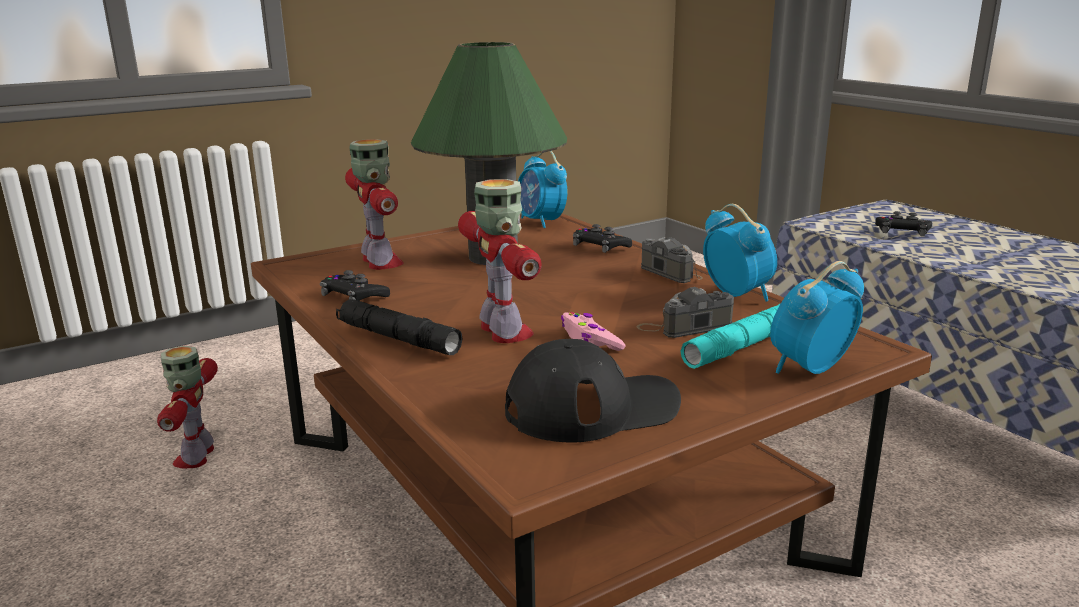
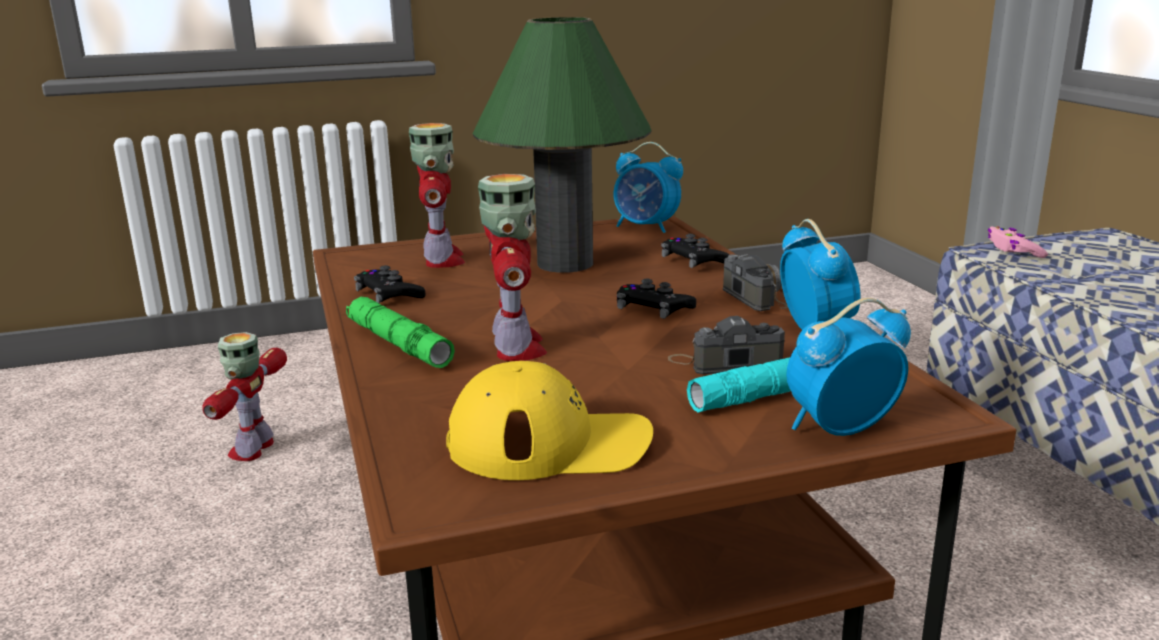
camera: 15 degrees right, 0 degrees up
black flashlight [336,299,462,355] -> green flashlight [346,297,455,368]
black cap [505,339,681,443] -> yellow cap [446,361,653,480]
alarm clock [518,151,567,228] -> alarm clock turned 45 degrees counterclockwise [614,142,683,233]
pink game controller [561,312,626,351] -> pink game controller moved to [988,226,1048,258]
black game controller [875,211,932,236] -> black game controller moved to [617,278,696,319]

